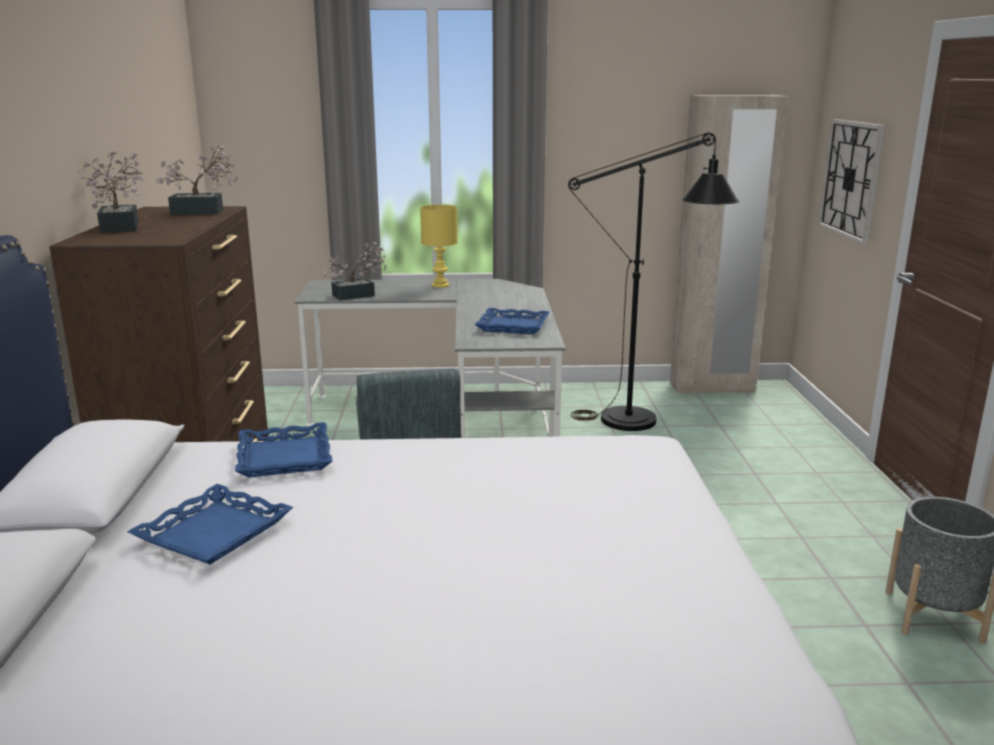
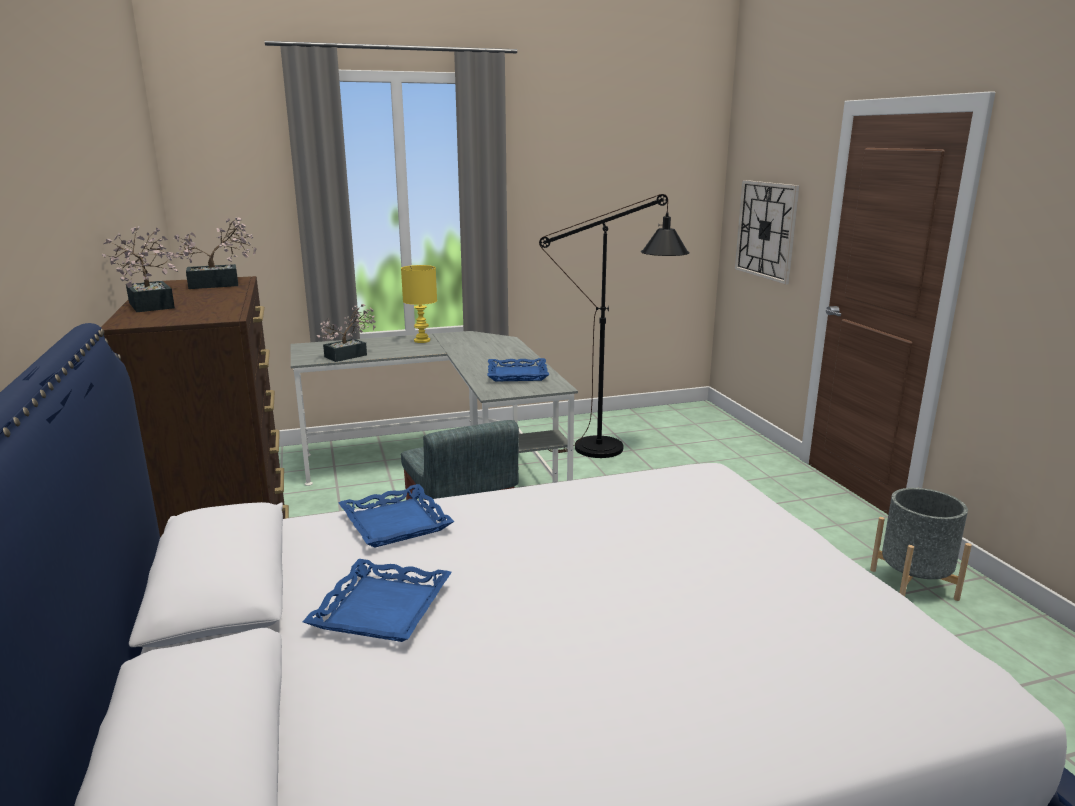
camera: 15 degrees left, 0 degrees up
beige wardrobe [670,95,788,394] -> none

